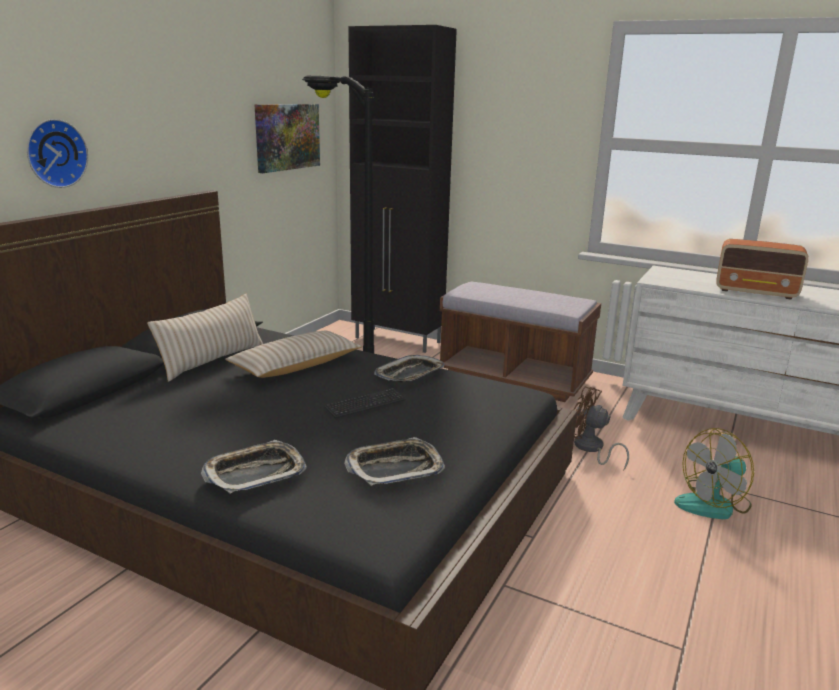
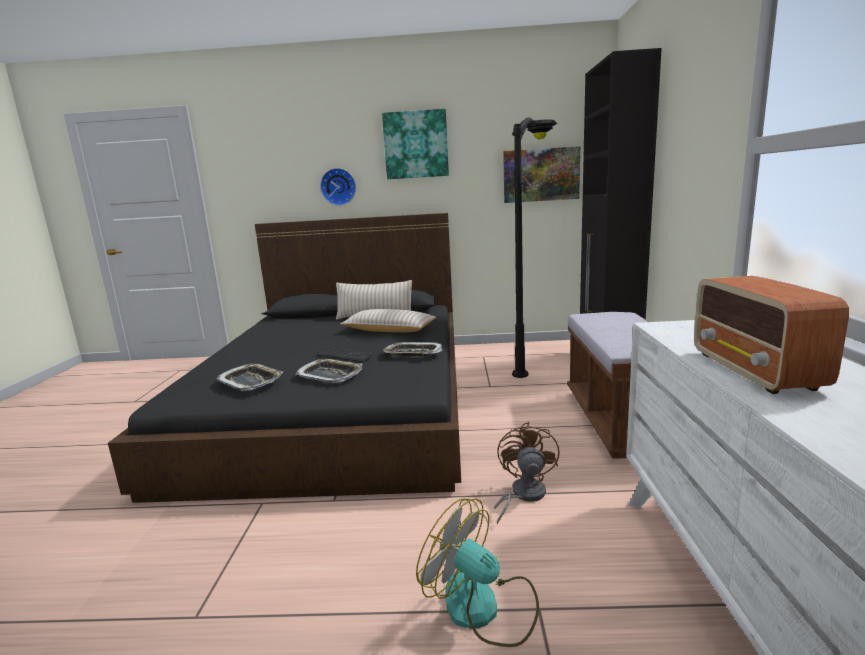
camera: 65 degrees right, 5 degrees down
tray [201,440,307,493] -> tray moved to [295,359,362,383]
none -> picture [382,109,449,179]

